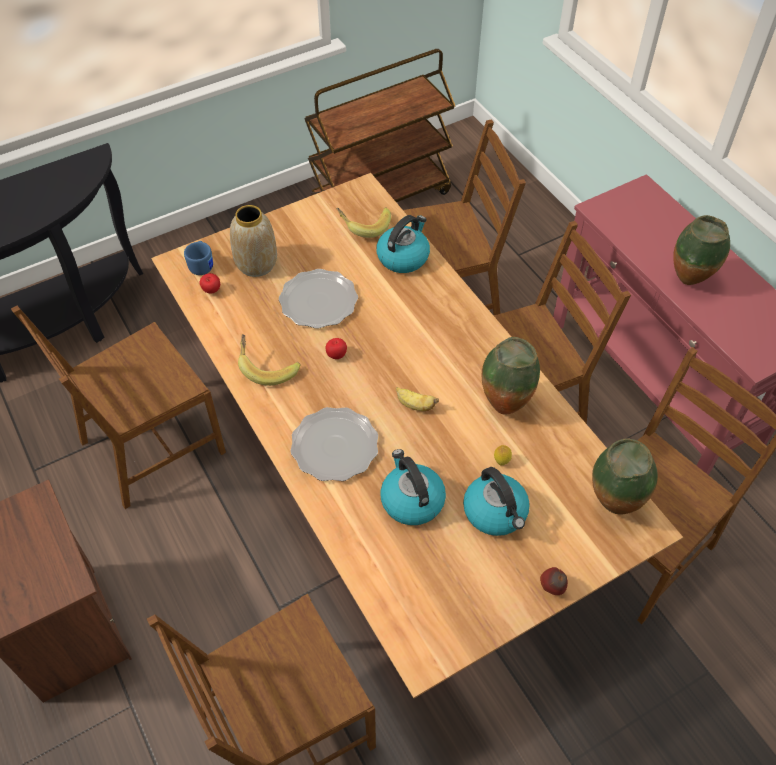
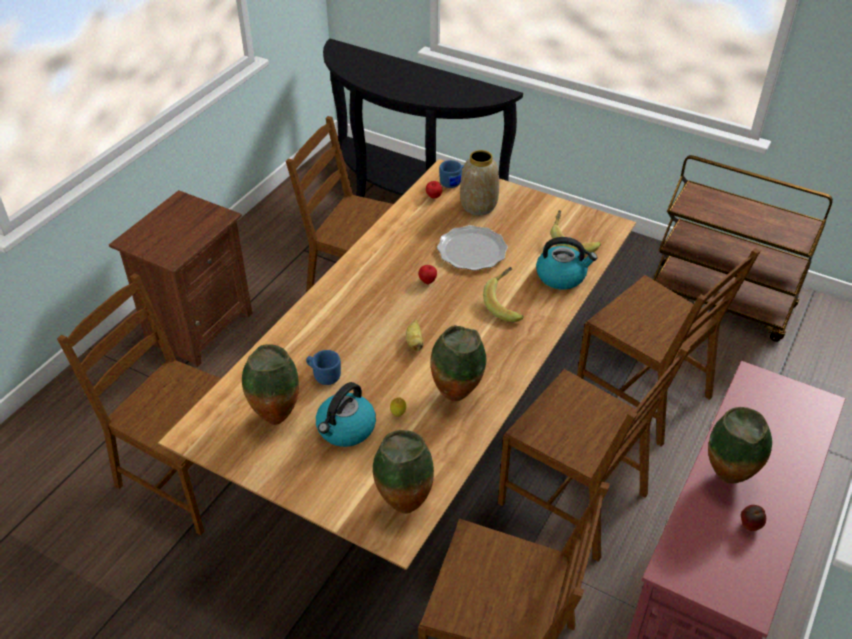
camera: 60 degrees right, 10 degrees down
banana [238,334,301,386] -> banana moved to [483,267,524,322]
plate [290,407,378,481] -> none
kettle [380,449,446,525] -> blue mug [306,350,341,385]
apple [540,567,568,595] -> apple moved to [741,505,766,531]
none -> vase [242,344,299,425]

